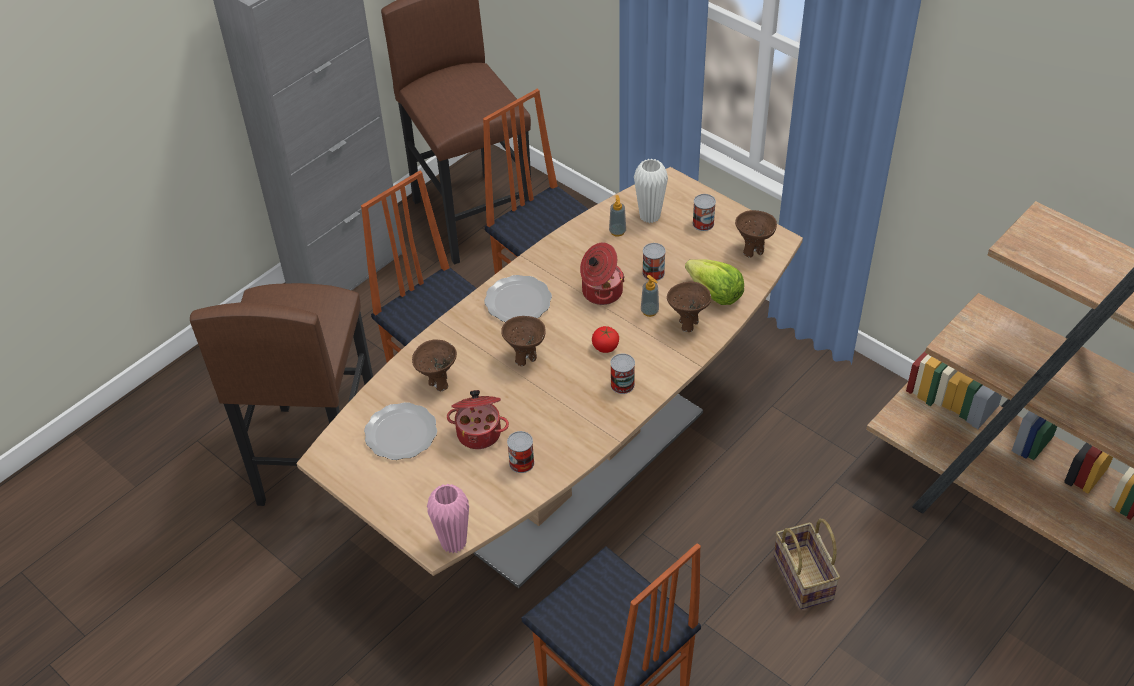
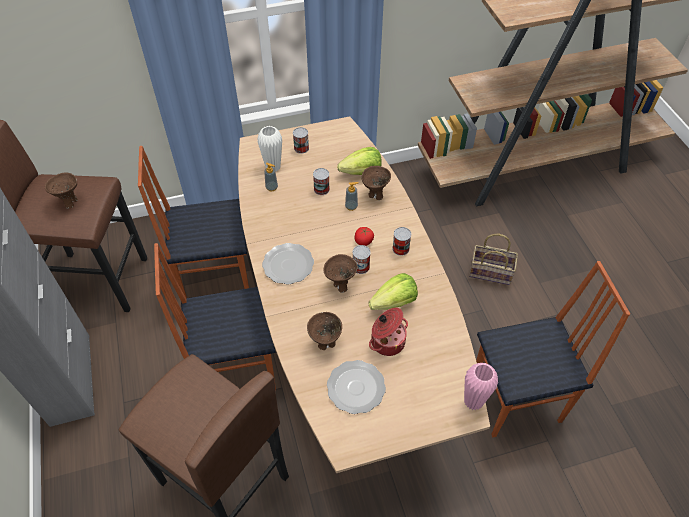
camera: 60 degrees left, 5 degrees up
can [507,431,534,473] -> can moved to [353,245,371,274]
cooking pot [580,243,625,305] -> none
brown bowl [735,210,777,258] -> brown bowl moved to [45,172,78,208]
none -> lettuce [368,273,418,310]

